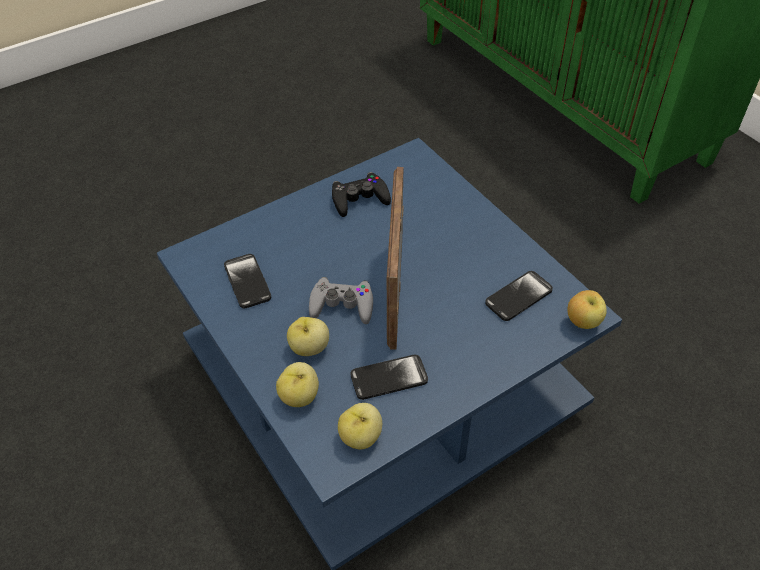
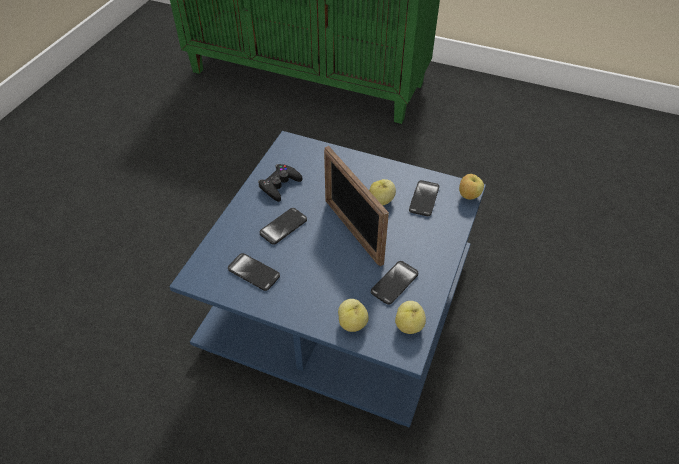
camera: 35 degrees left, 0 degrees up
apple [287,317,329,356] -> apple moved to [369,179,396,205]
grey game controller [309,277,373,324] -> none
none -> phone [259,208,307,245]

